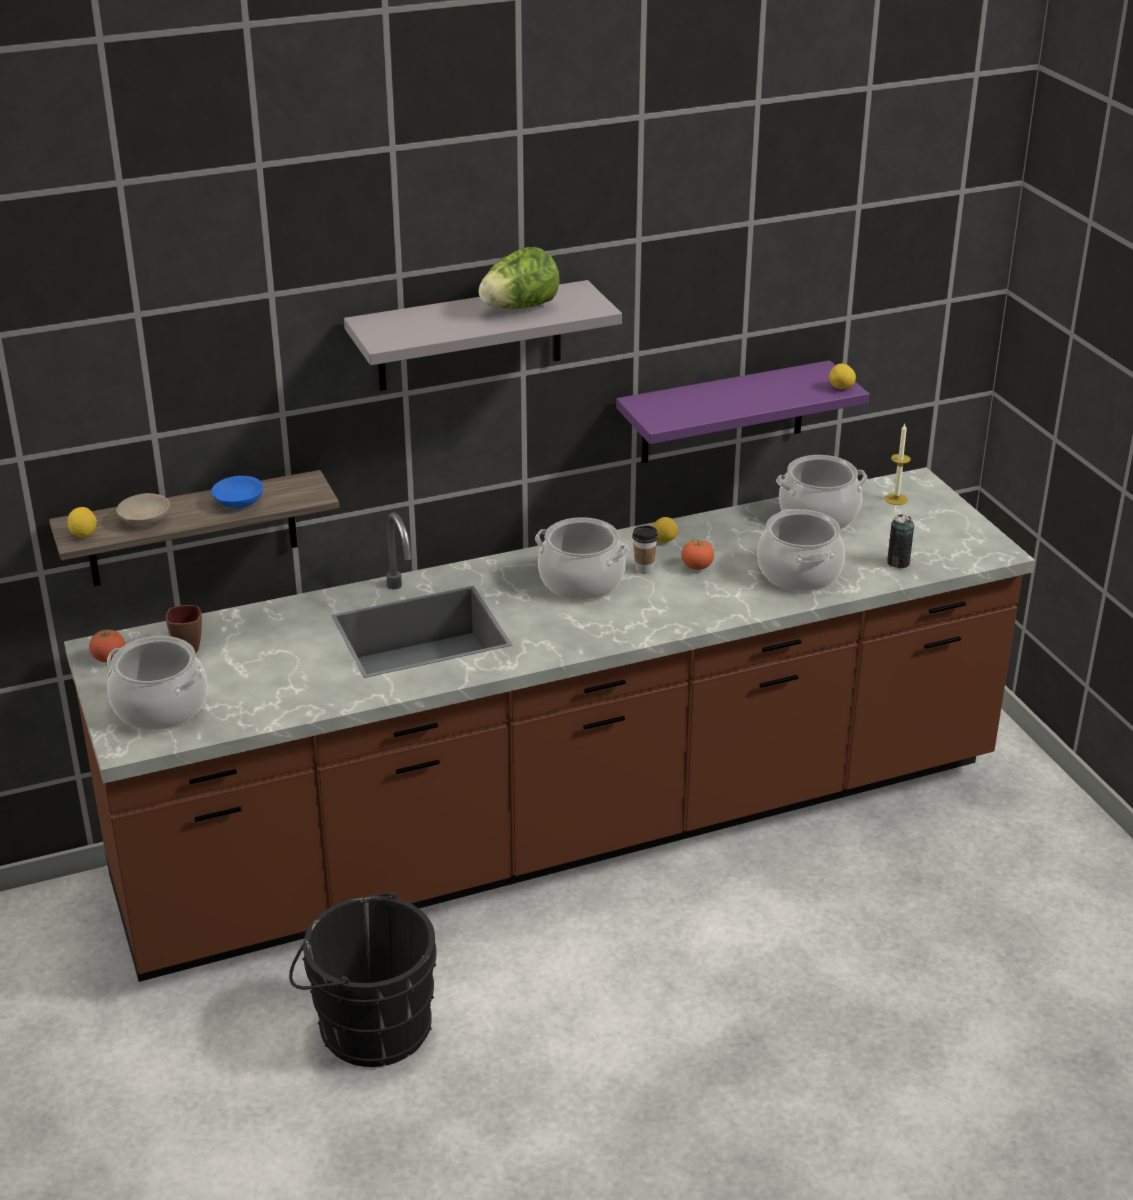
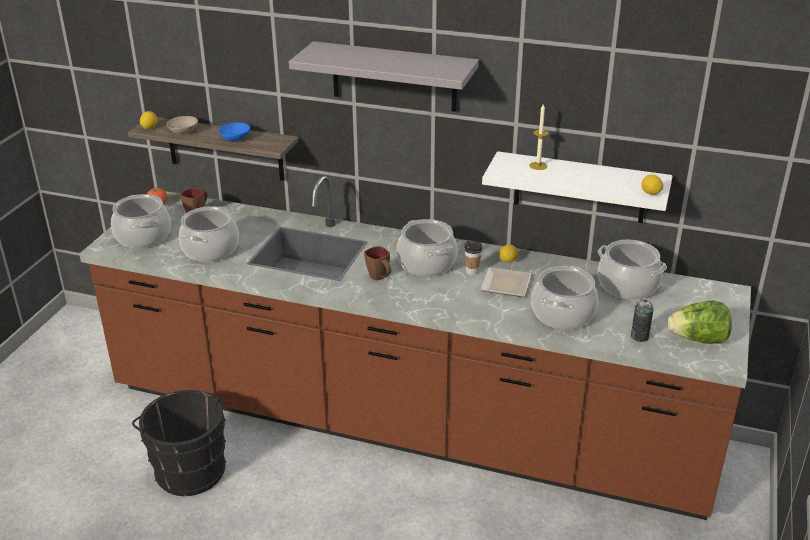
camera: 40 degrees right, 0 degrees up
lettuce [479,247,560,309] -> lettuce moved to [667,301,732,344]
purple shelf [616,360,870,463] -> white shelf [482,151,673,223]
tomato [682,539,714,570] -> plate [480,267,531,297]
candle [885,424,911,505] -> candle moved to [529,104,549,170]
none -> cooking pot [179,206,239,262]
none -> brown mug [364,246,391,281]

